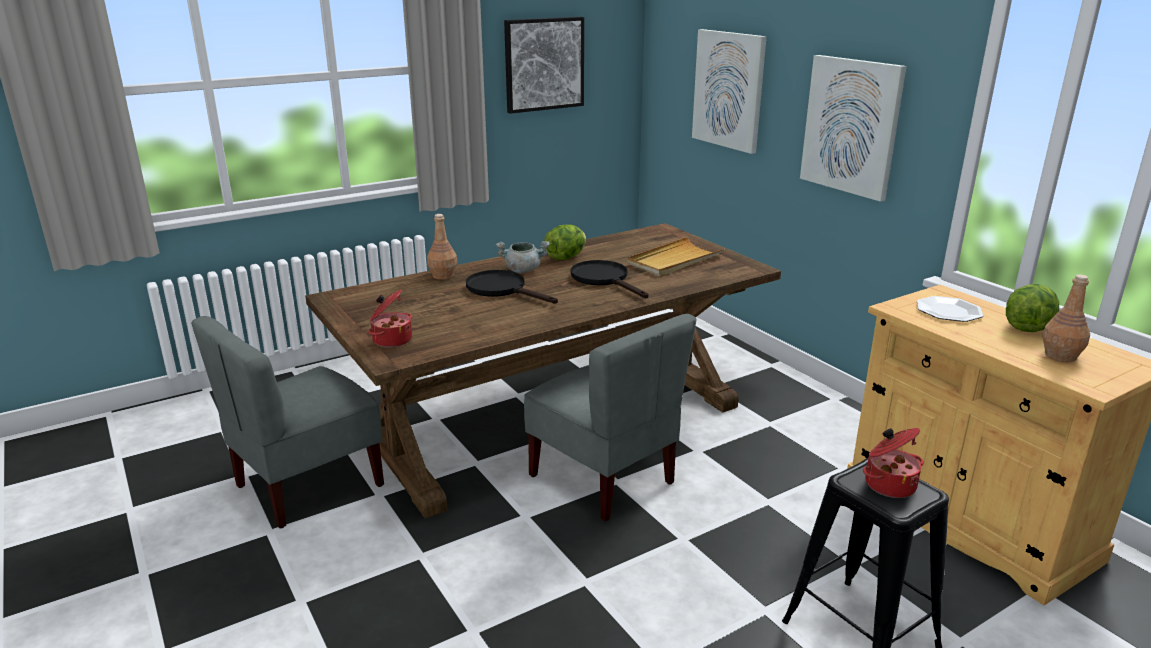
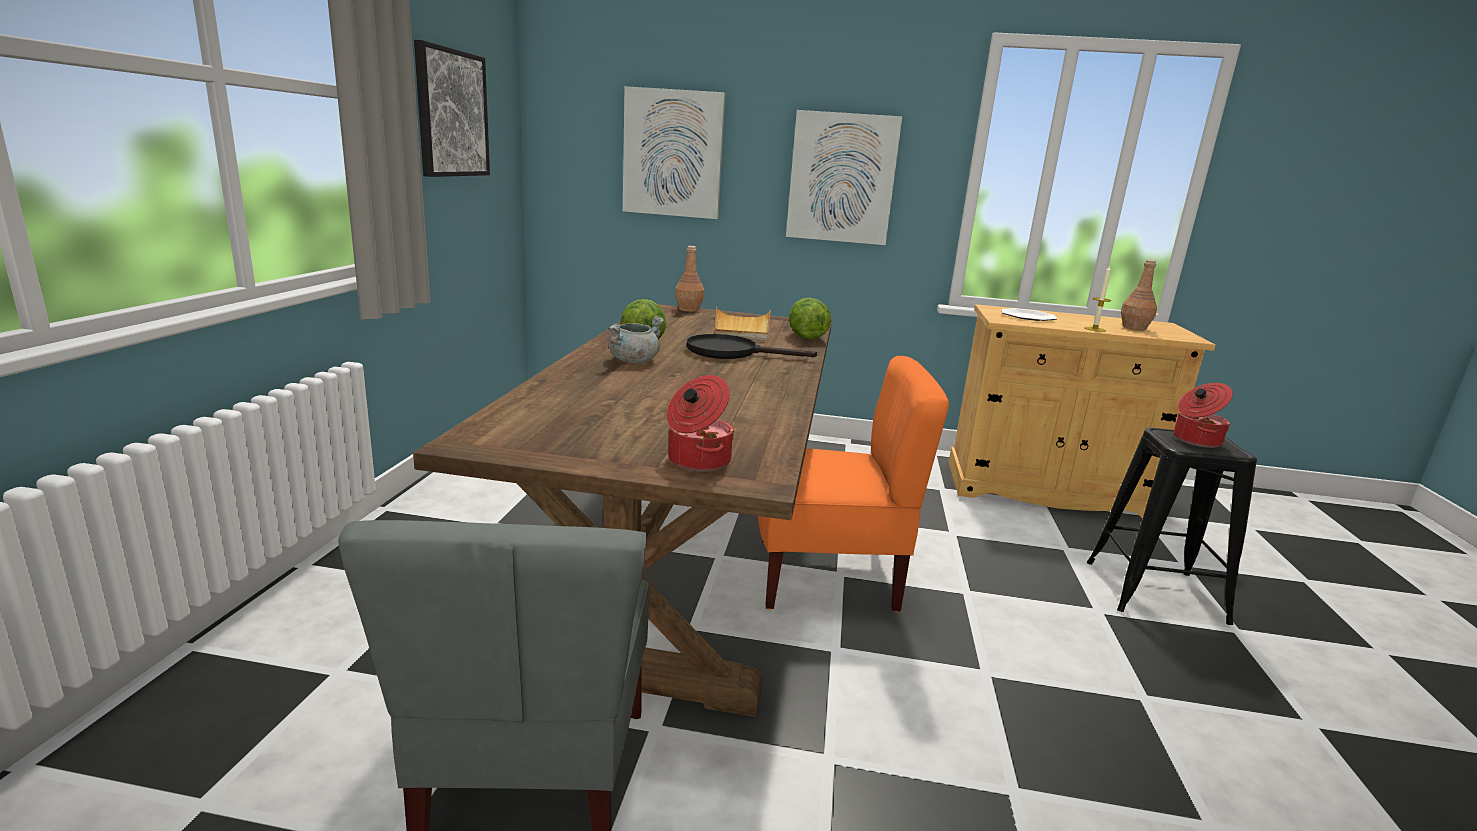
camera: 50 degrees left, 5 degrees down
brown bottle [427,214,457,280] -> brown bottle moved to [675,246,704,312]
black frying pan [466,270,558,303] -> none
grey chair [524,314,697,521] -> orange chair [758,356,949,612]
lettuce [1006,284,1059,332] -> lettuce moved to [789,298,831,339]
none -> candle [1085,266,1111,332]

